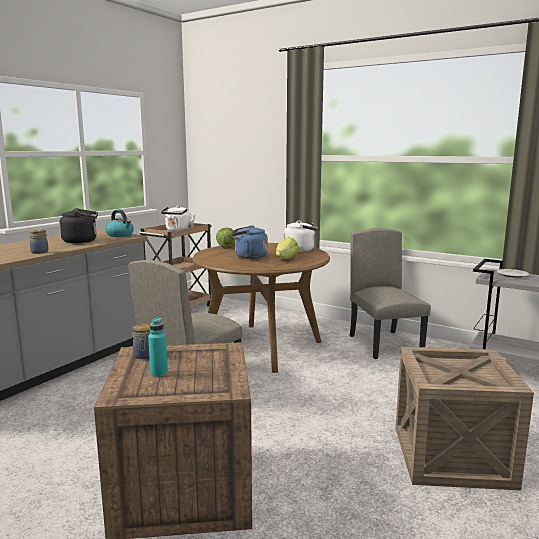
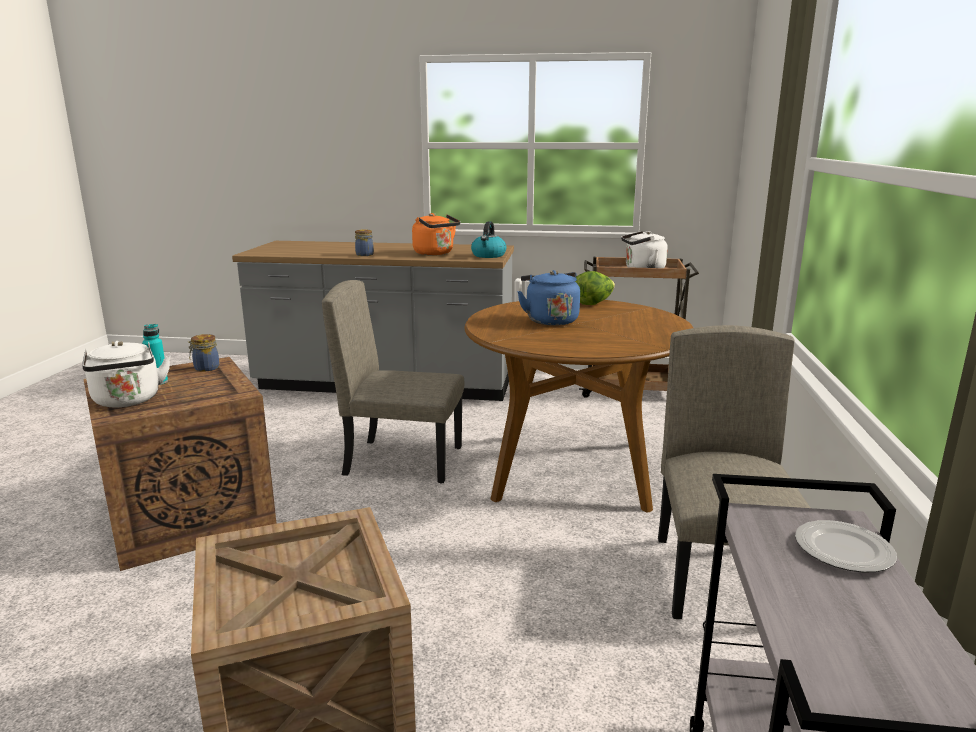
camera: 65 degrees right, 5 degrees up
black kettle [59,208,98,243] -> orange kettle [412,213,460,255]
lettuce [276,237,299,259] -> none
white kettle [284,221,318,252] -> white kettle moved to [82,341,171,407]
beige chair [350,228,431,359] -> beige chair turned 45 degrees counterclockwise [658,325,810,619]

